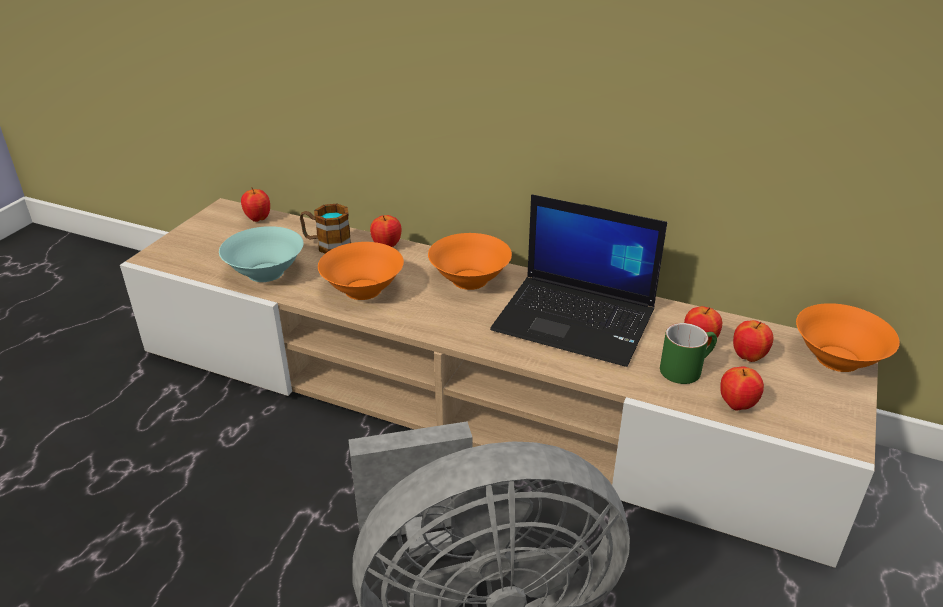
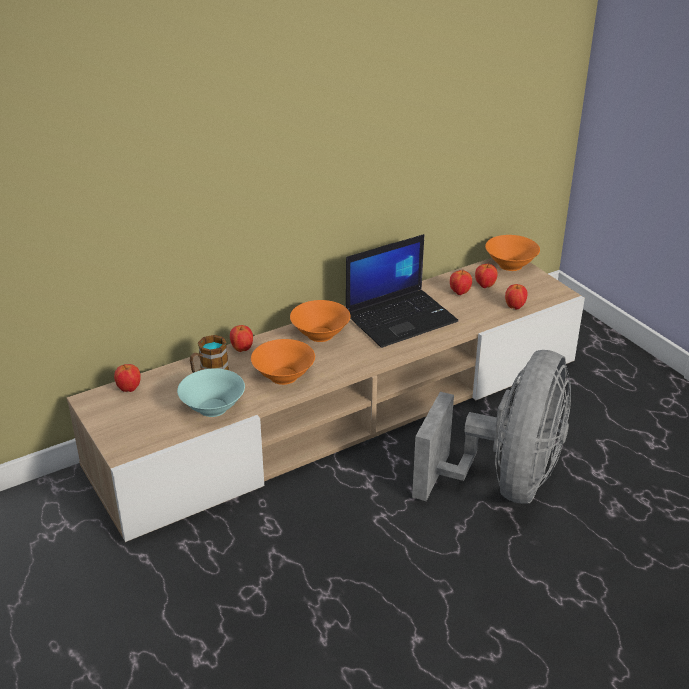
camera: 55 degrees left, 0 degrees up
green mug [660,323,717,384] -> none

